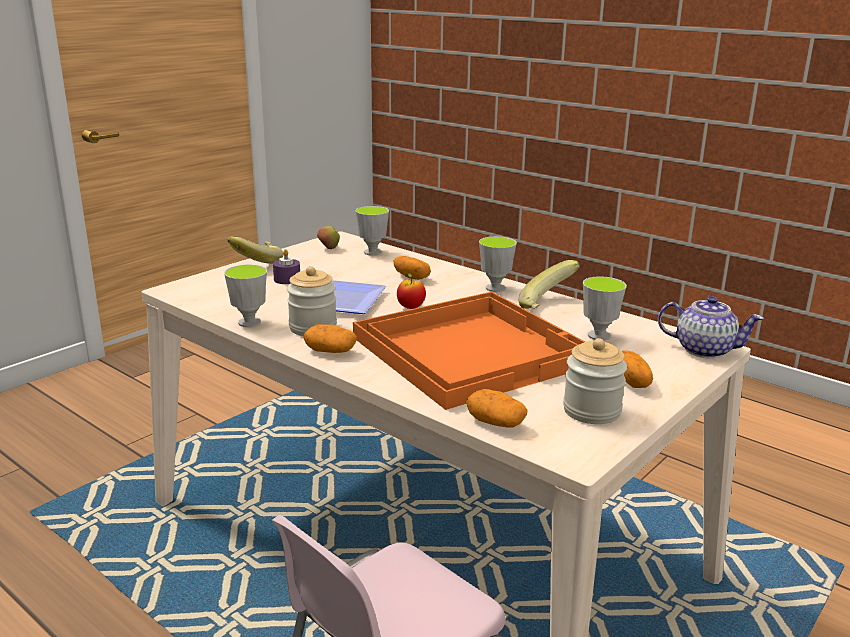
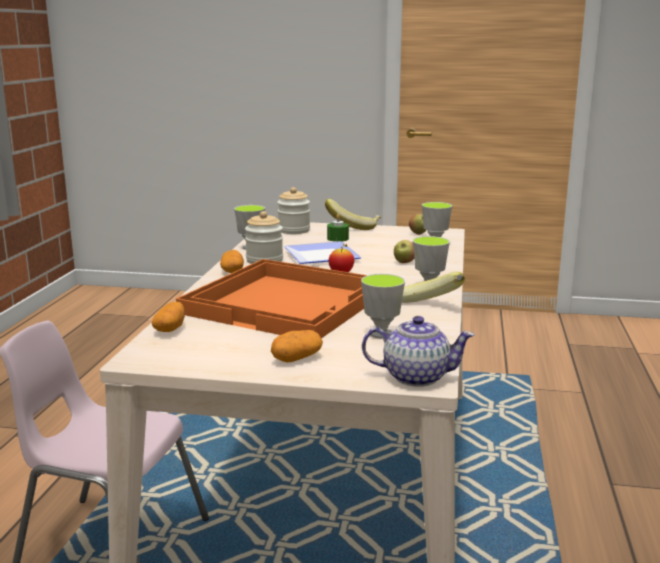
camera: 60 degrees right, 5 degrees down
purple candle [273,249,300,284] -> green candle [327,214,349,242]
potato [394,256,431,280] -> apple [394,240,414,263]
jar [563,338,627,424] -> jar moved to [277,187,310,234]
teapot [658,296,764,359] -> teapot turned 75 degrees counterclockwise [362,316,475,387]

